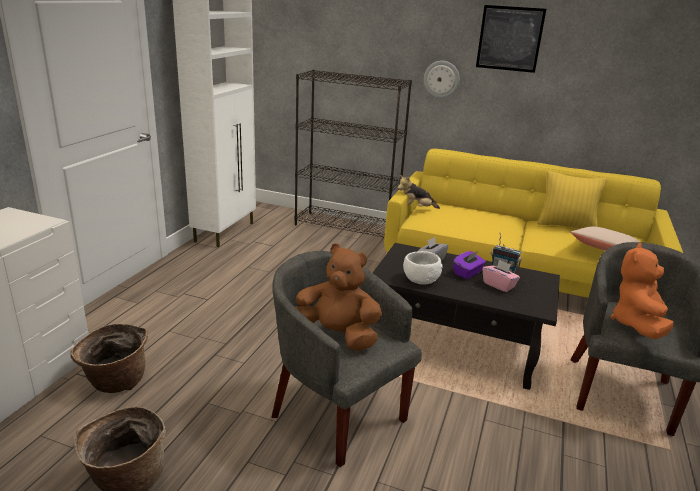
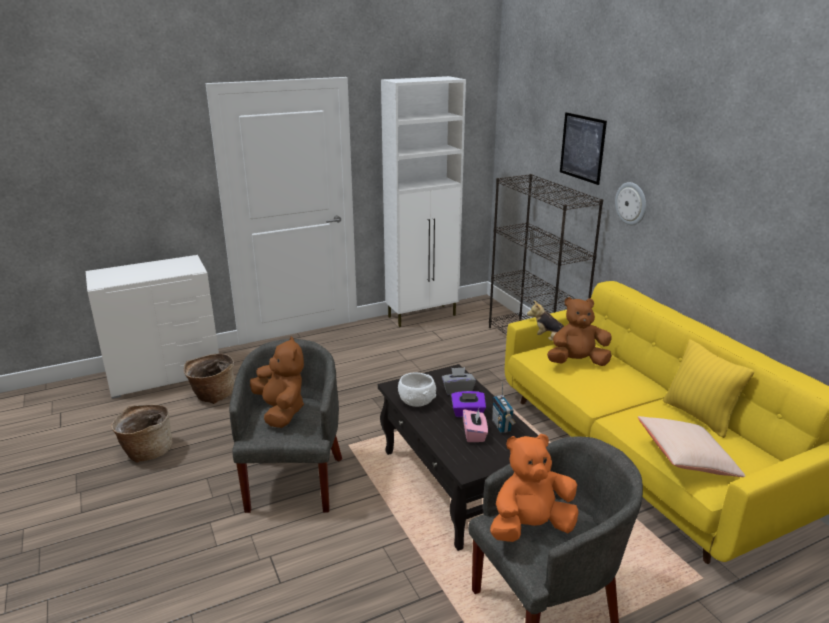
camera: 45 degrees right, 0 degrees up
picture [476,5,546,73] -> picture moved to [560,112,607,185]
none -> brown plush toy [547,297,612,366]

